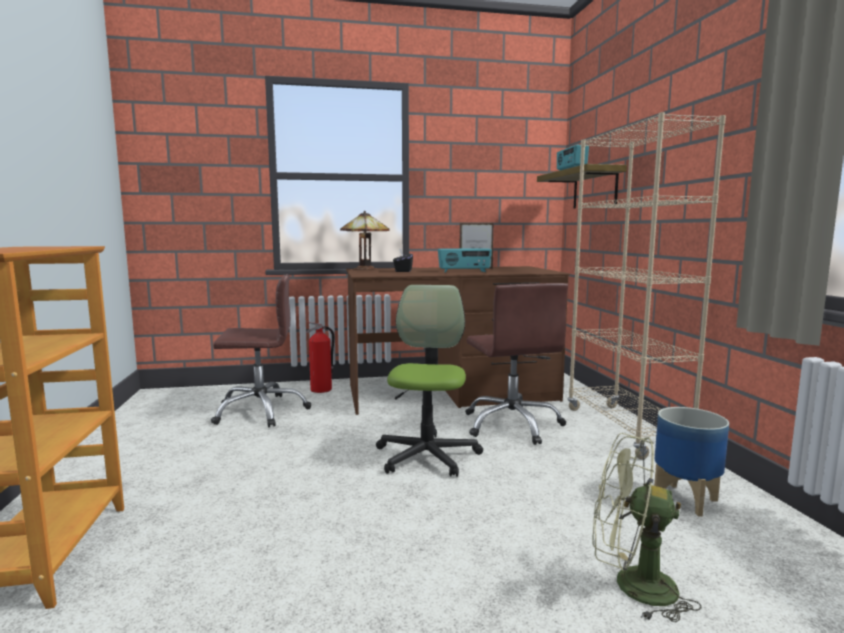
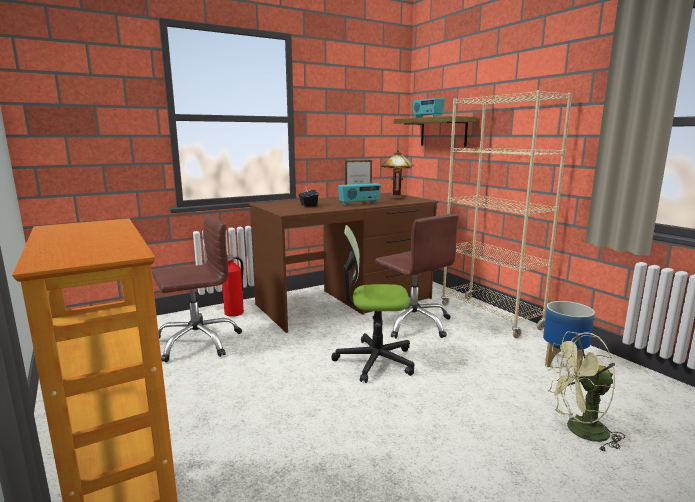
camera: 20 degrees left, 5 degrees up
table lamp [340,211,390,270] -> table lamp moved to [381,150,414,199]
office chair [376,285,483,477] -> office chair turned 75 degrees counterclockwise [331,225,414,383]

